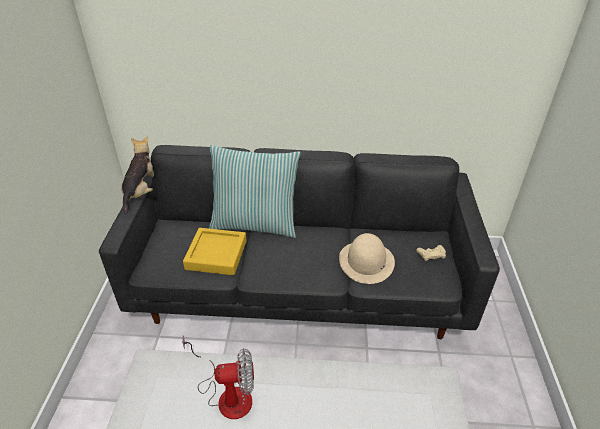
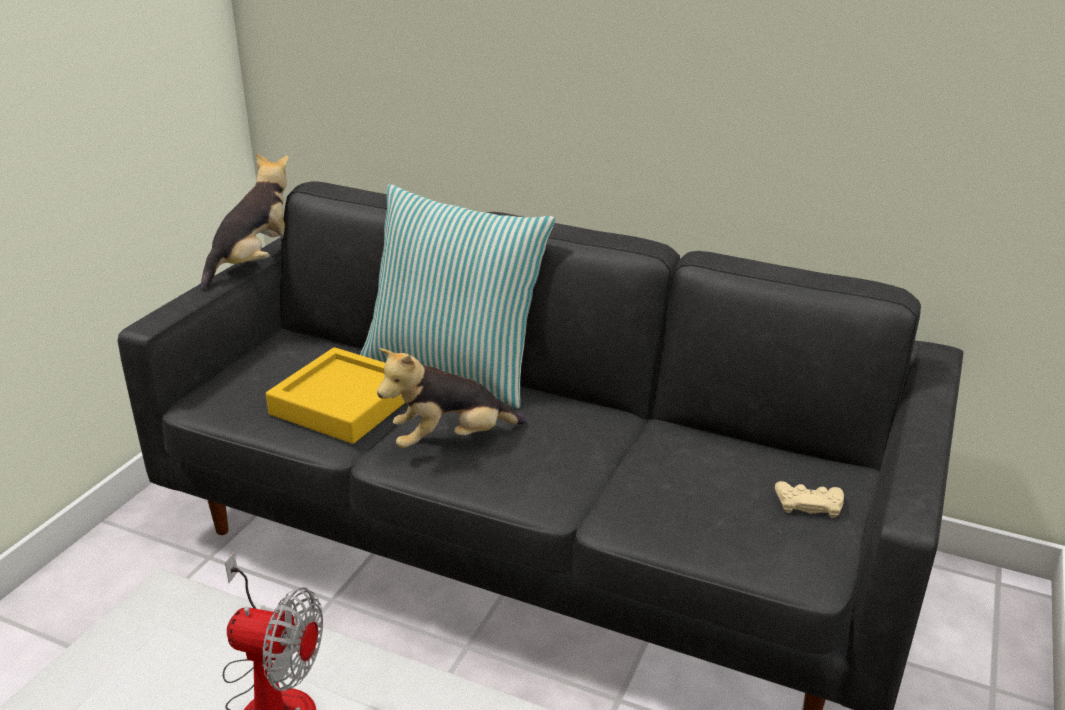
camera: 20 degrees right, 10 degrees down
beige hat [339,233,395,284] -> none
none -> plush toy [377,348,527,448]

